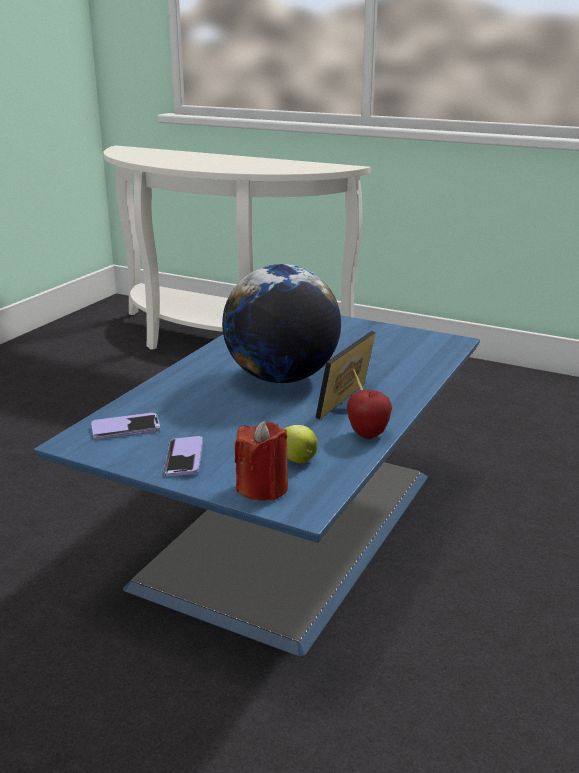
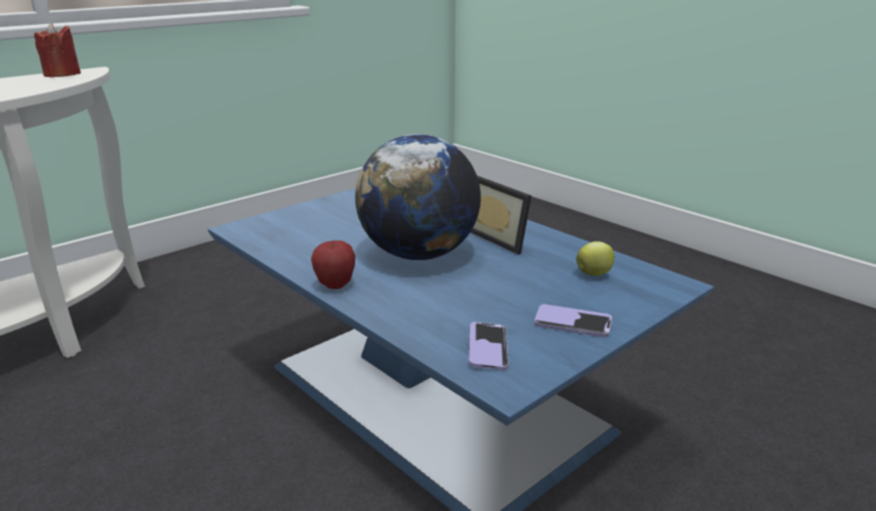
camera: 70 degrees left, 0 degrees up
red candle [235,421,288,501] -> red candle moved to [34,23,81,77]
apple [347,390,392,439] -> apple moved to [311,240,355,289]

